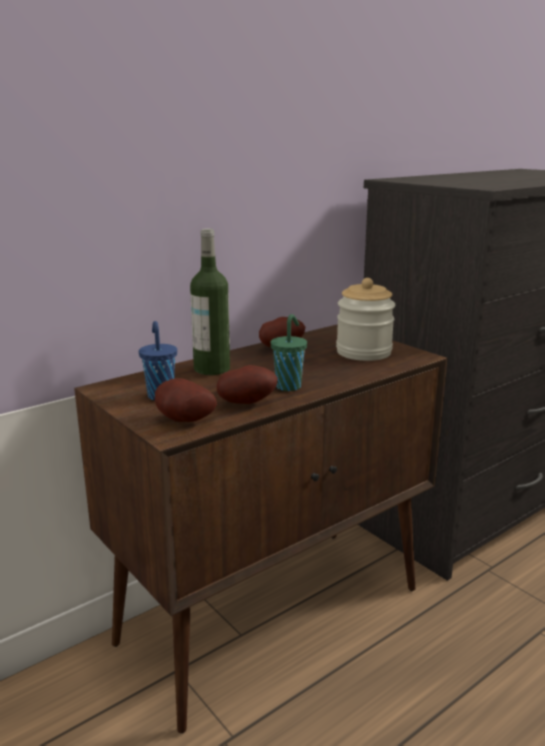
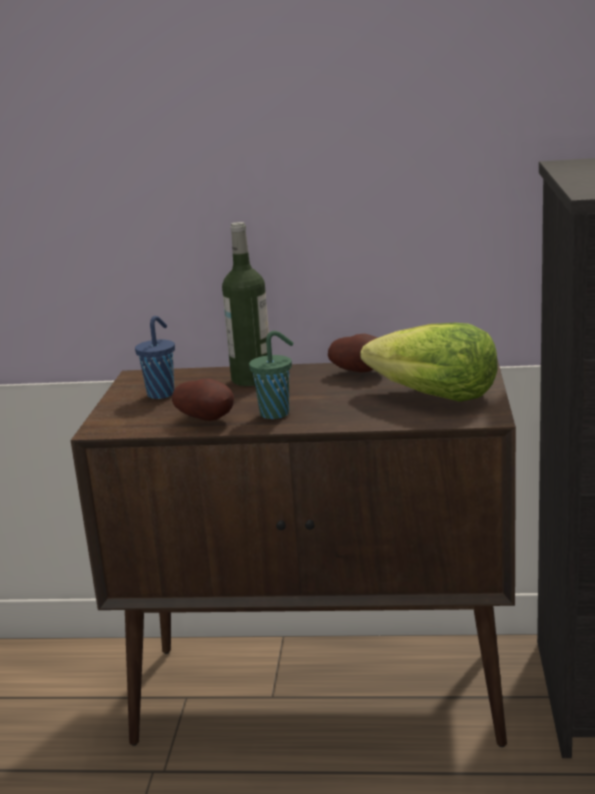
camera: 45 degrees right, 0 degrees up
potato [155,378,217,422] -> none
jar [336,278,395,361] -> lettuce [360,323,498,402]

